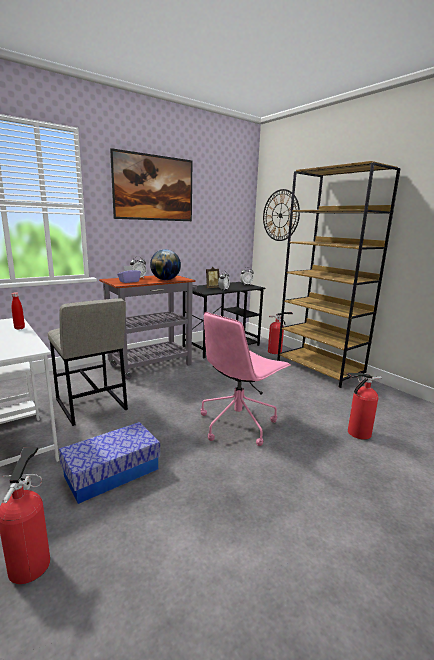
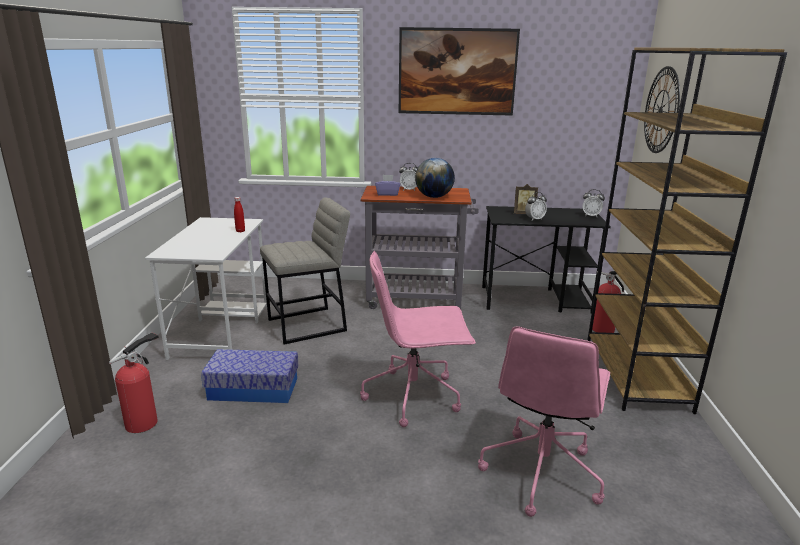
camera: 40 degrees right, 5 degrees up
grey chair [48,298,128,426] -> grey chair turned 120 degrees counterclockwise [260,197,350,345]
fire extinguisher [347,373,382,440] -> pink office chair [478,326,610,517]

